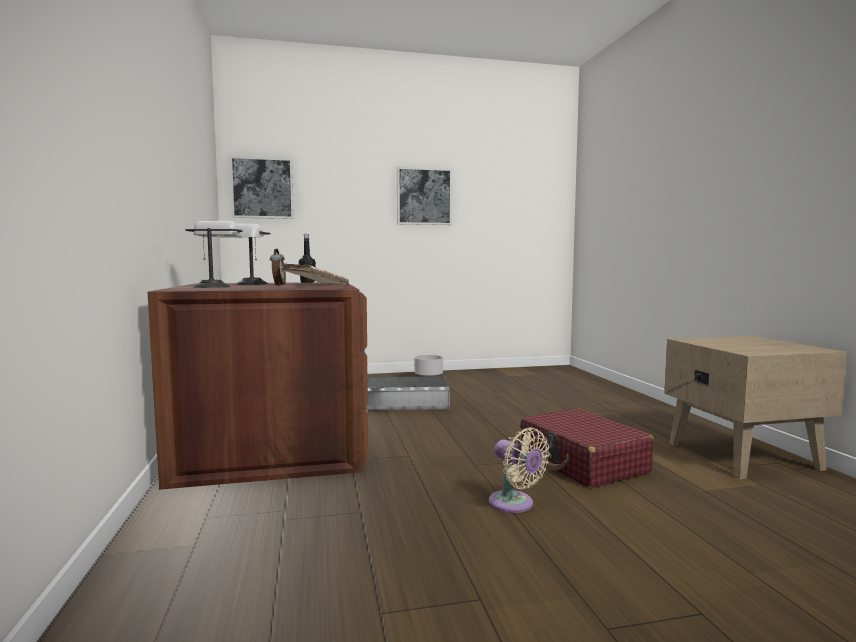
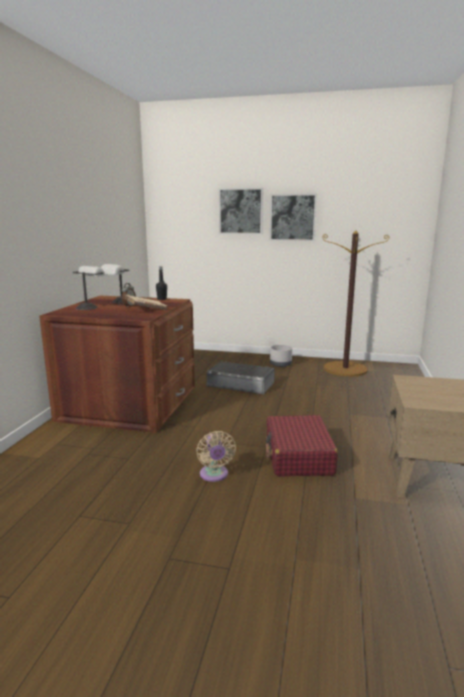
camera: 25 degrees right, 10 degrees up
picture [230,156,294,219] -> picture moved to [219,188,263,234]
none -> brown clothes rack [322,231,389,377]

